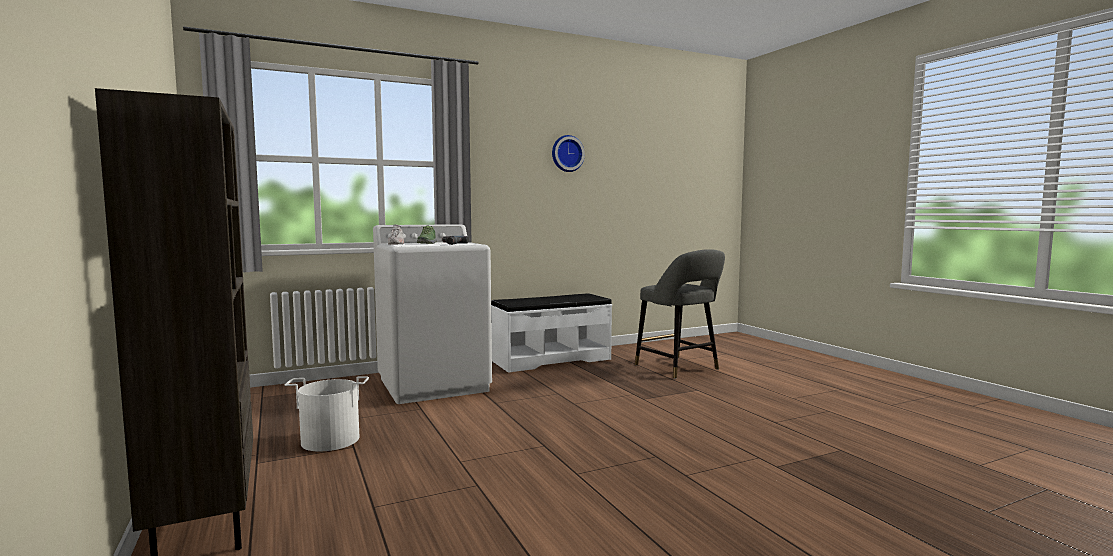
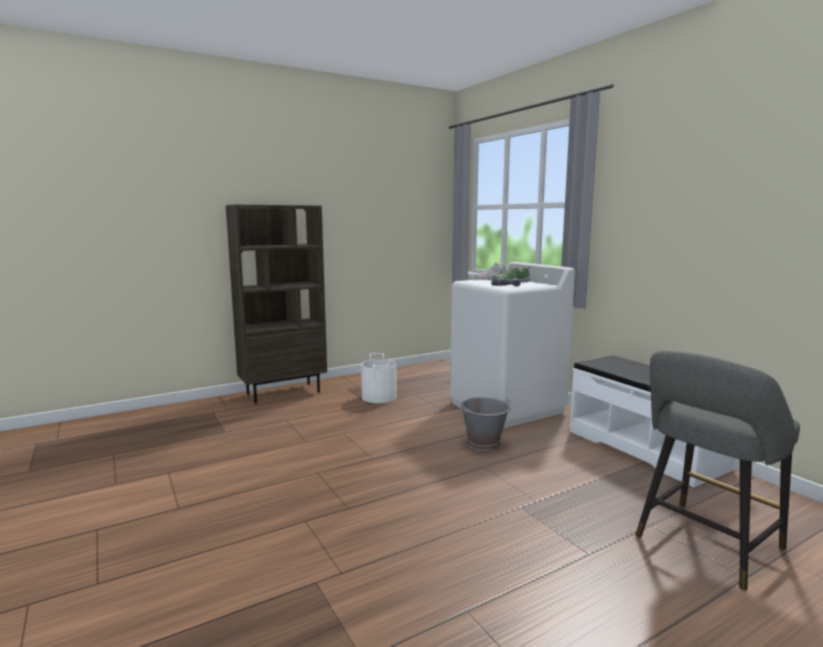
camera: 85 degrees right, 5 degrees up
wall clock [552,135,585,172] -> none
none -> grey bucket [460,397,511,451]

